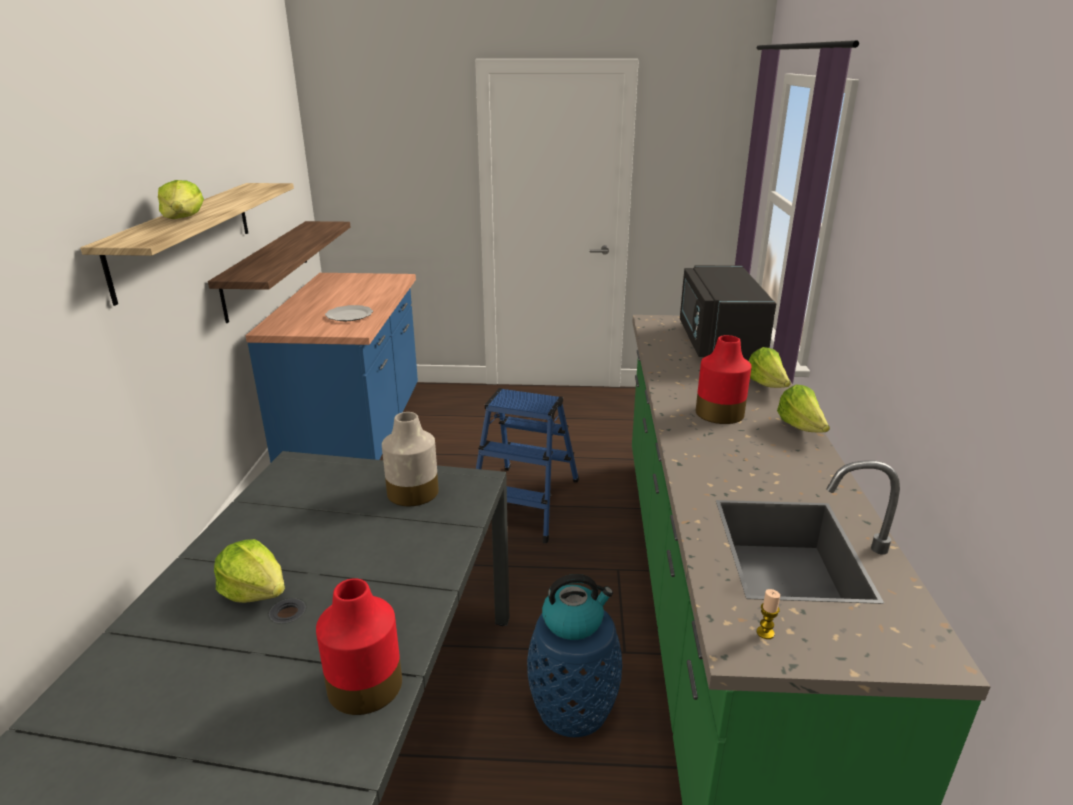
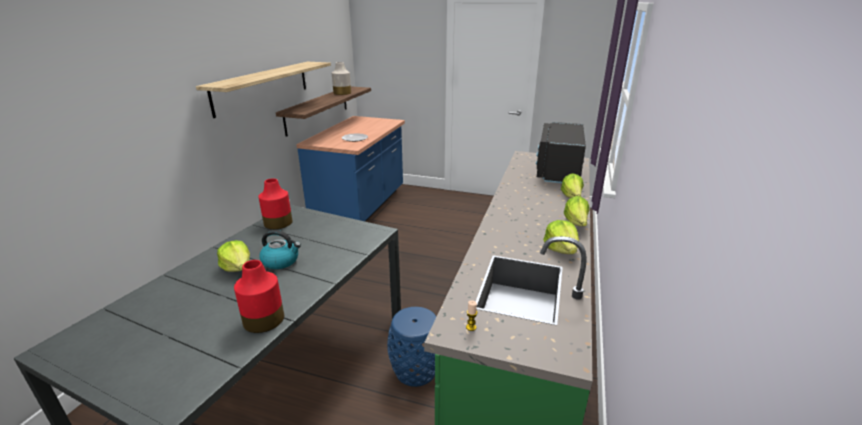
camera: 15 degrees right, 0 degrees up
lettuce [158,180,204,219] -> lettuce moved to [543,220,579,254]
beige vase [382,412,439,506] -> beige vase moved to [332,62,351,95]
blue step ladder [476,388,579,544] -> none
kettle [542,574,613,640] -> kettle moved to [259,230,301,269]
red vase [696,335,751,424] -> red vase moved to [258,178,293,229]

